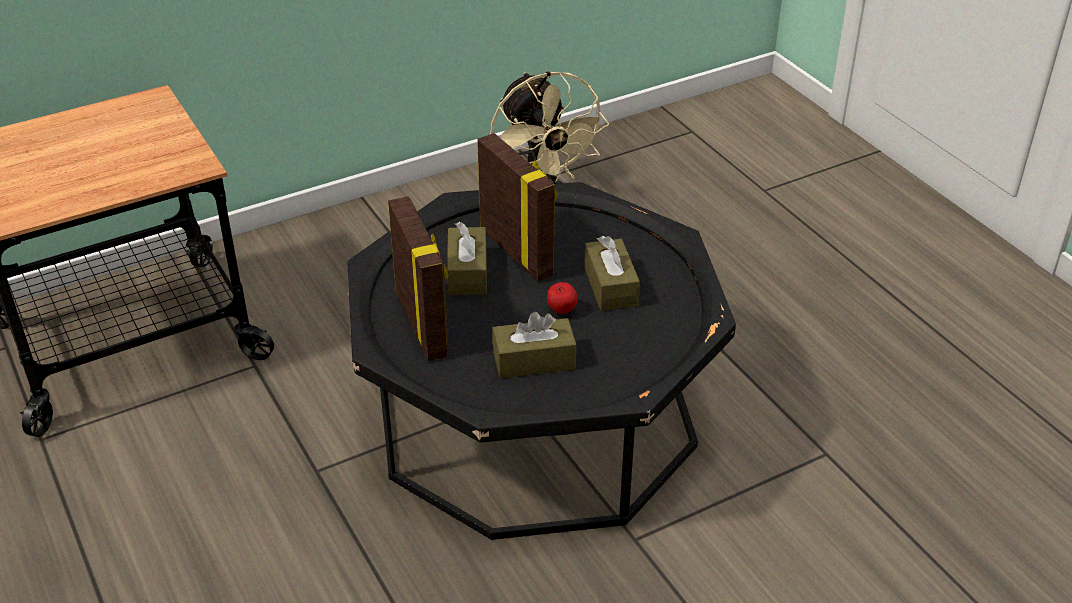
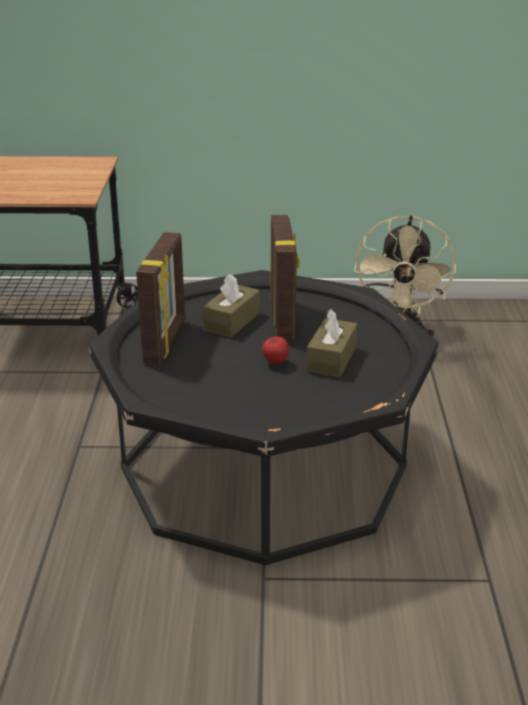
camera: 30 degrees right, 10 degrees down
brown tissue box [492,312,576,378] -> none

